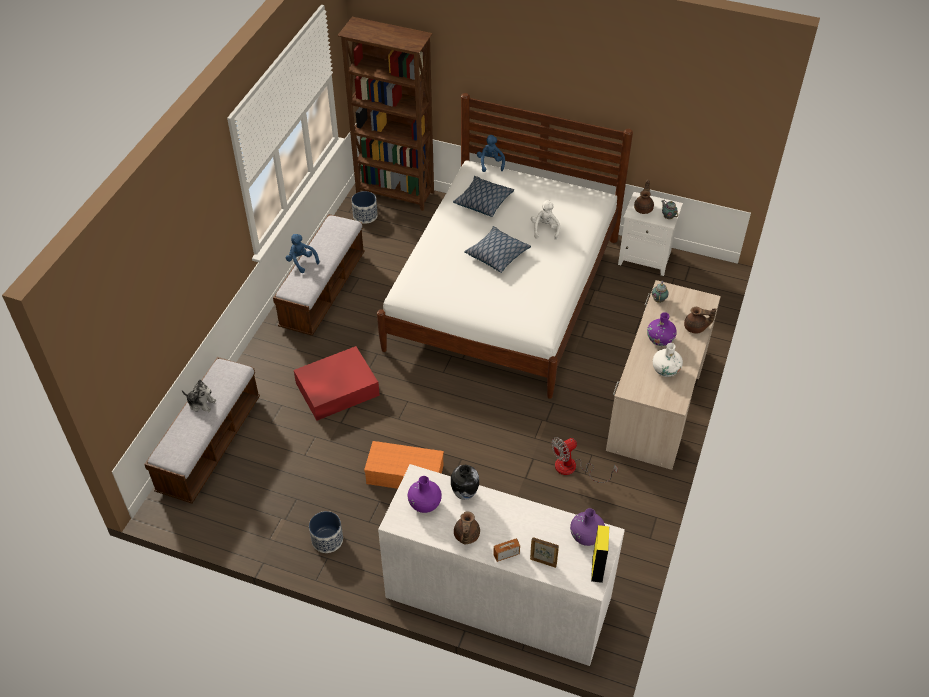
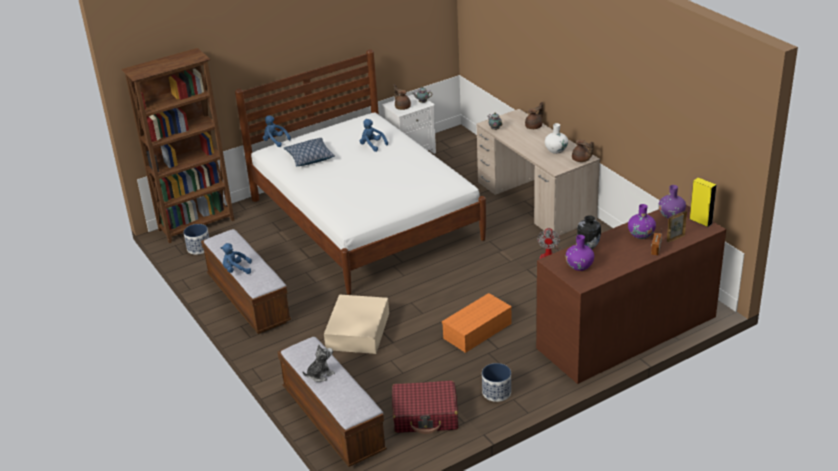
camera: 50 degrees left, 15 degrees down
red storage box [294,346,380,421] -> beige storage box [324,294,389,354]
white dresser [378,464,625,666] -> brown dresser [536,205,726,384]
brown teapot [454,511,480,545] -> brown teapot moved to [572,140,594,162]
pillow [464,226,531,273] -> none
white plush toy [531,200,560,240] -> blue plush toy [360,119,388,152]
purple vase [647,312,677,346] -> purple vase moved to [628,204,656,239]
none -> red suitcase [392,381,458,434]

